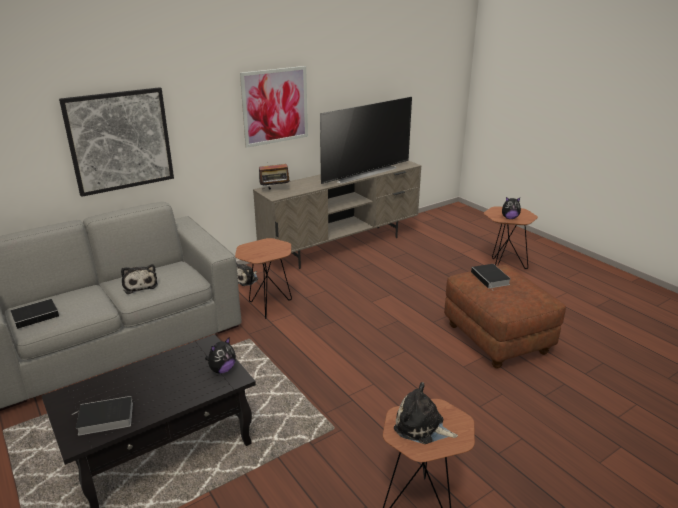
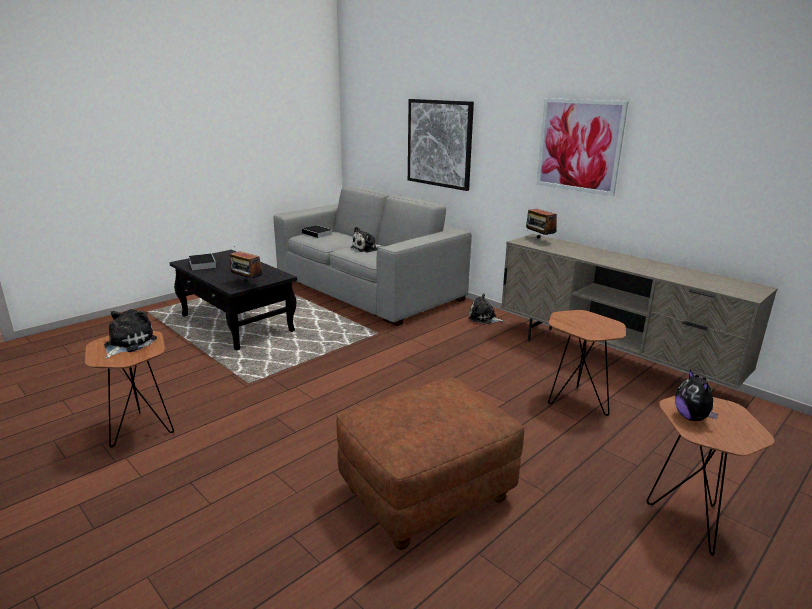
camera: 80 degrees right, 5 degrees down
plush toy [205,338,236,374] -> radio [230,251,263,282]
brown side table [235,238,292,319] -> brown side table moved to [548,310,625,416]
television [320,97,412,184] -> none
book [471,264,511,291] -> none

